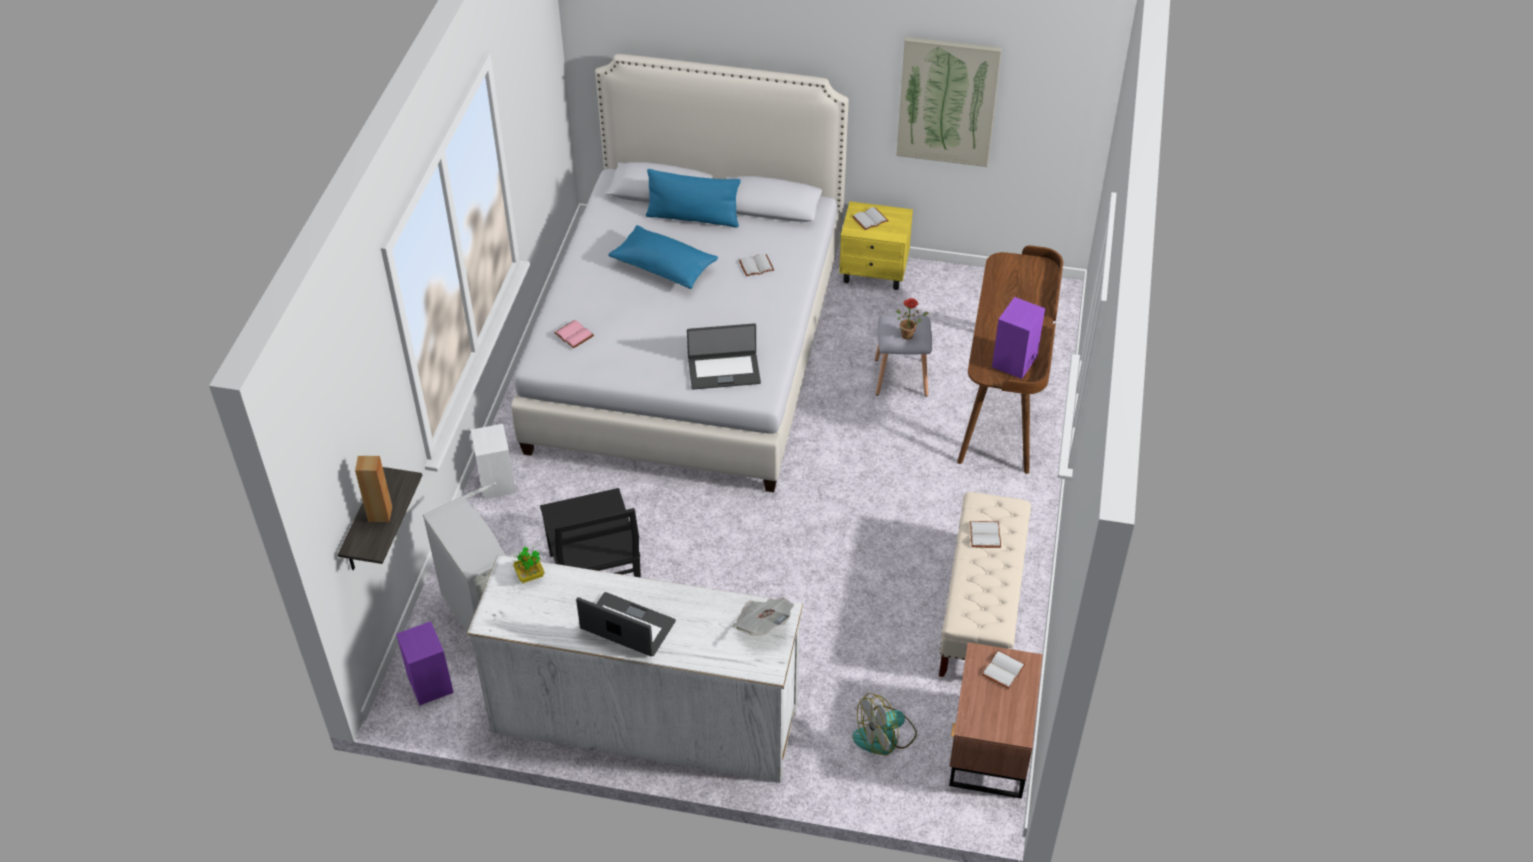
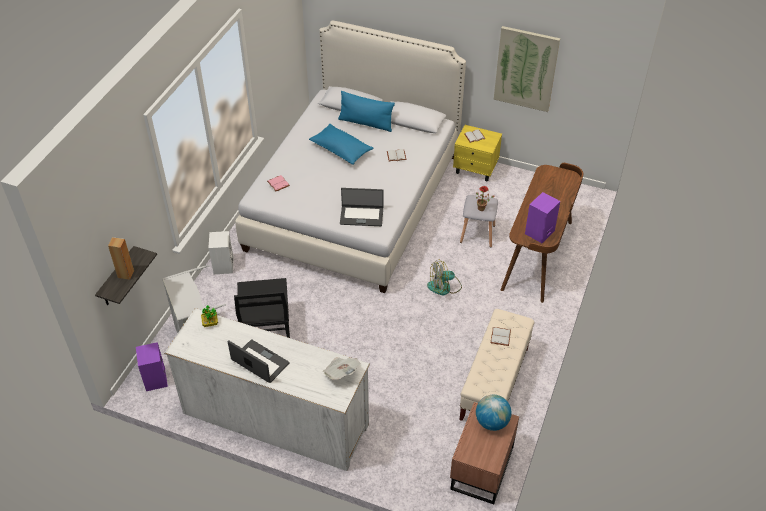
camera: 10 degrees right, 0 degrees up
fan [852,693,917,756] -> fan moved to [427,259,462,295]
white book [981,650,1026,689] -> globe [476,395,512,431]

